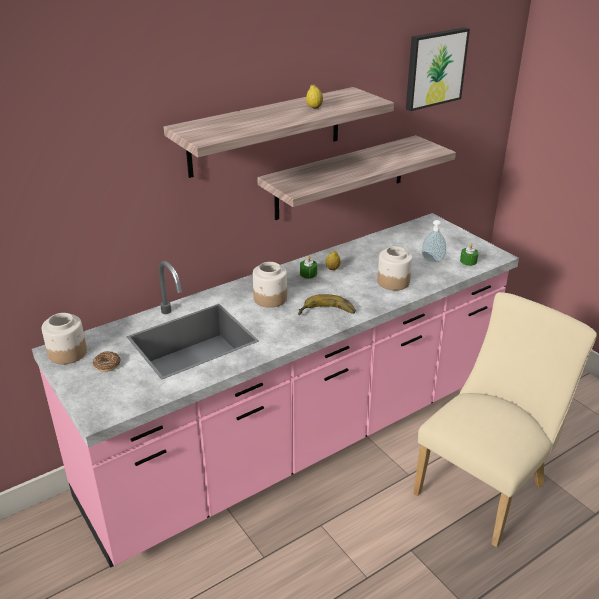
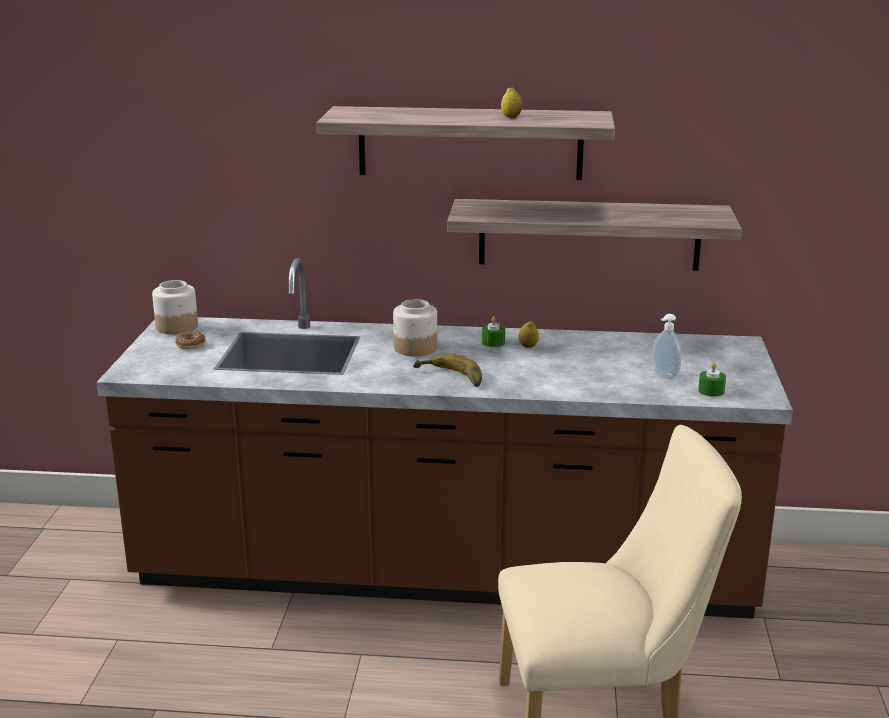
camera: 40 degrees right, 10 degrees down
pink counter [32,213,519,568] -> brown counter [96,258,793,619]
jar [377,246,412,290] -> none
picture [406,27,470,111] -> none

